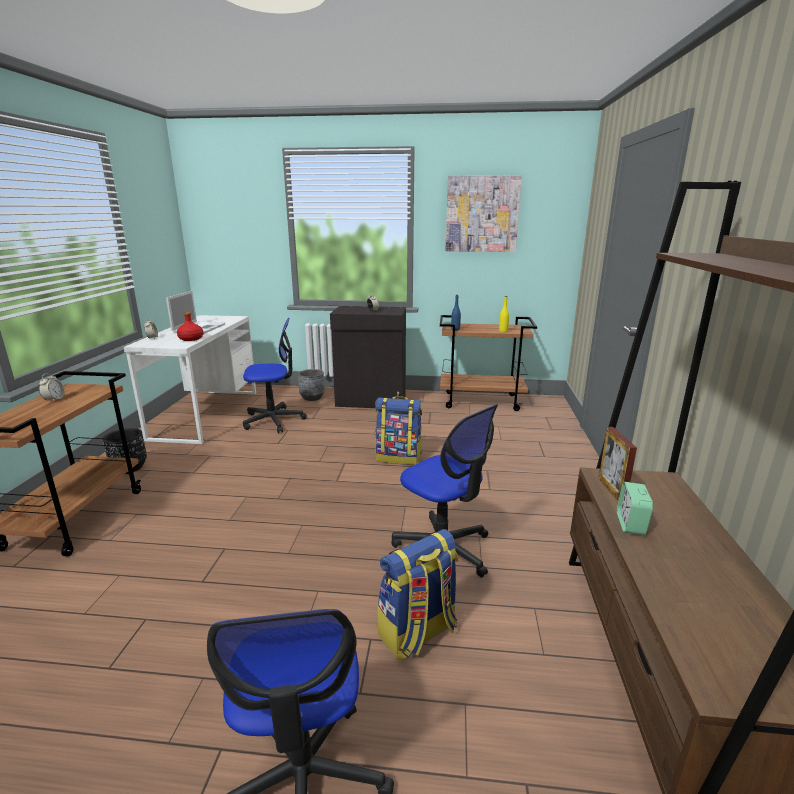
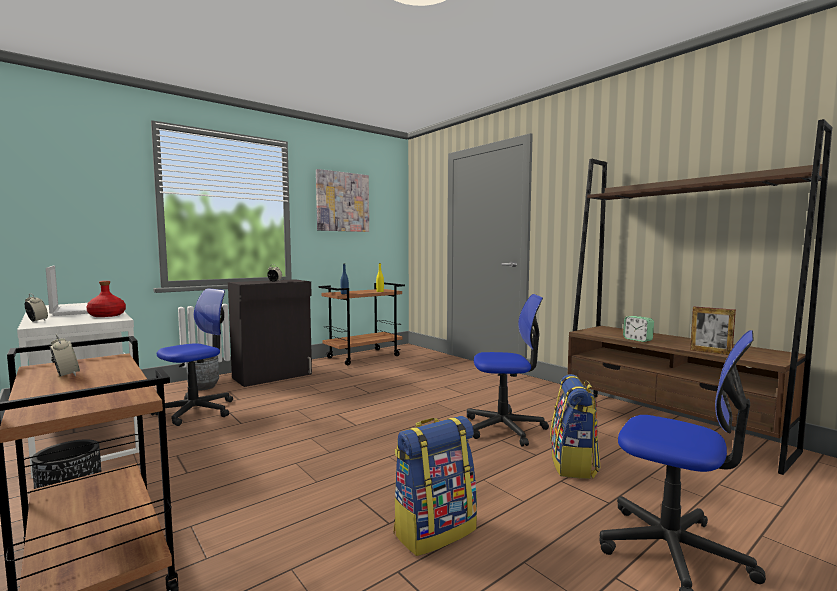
camera: 45 degrees left, 15 degrees down
backpack [375,396,422,465] -> backpack moved to [394,416,477,556]
picture frame [598,427,637,500] -> picture frame moved to [690,307,736,355]

